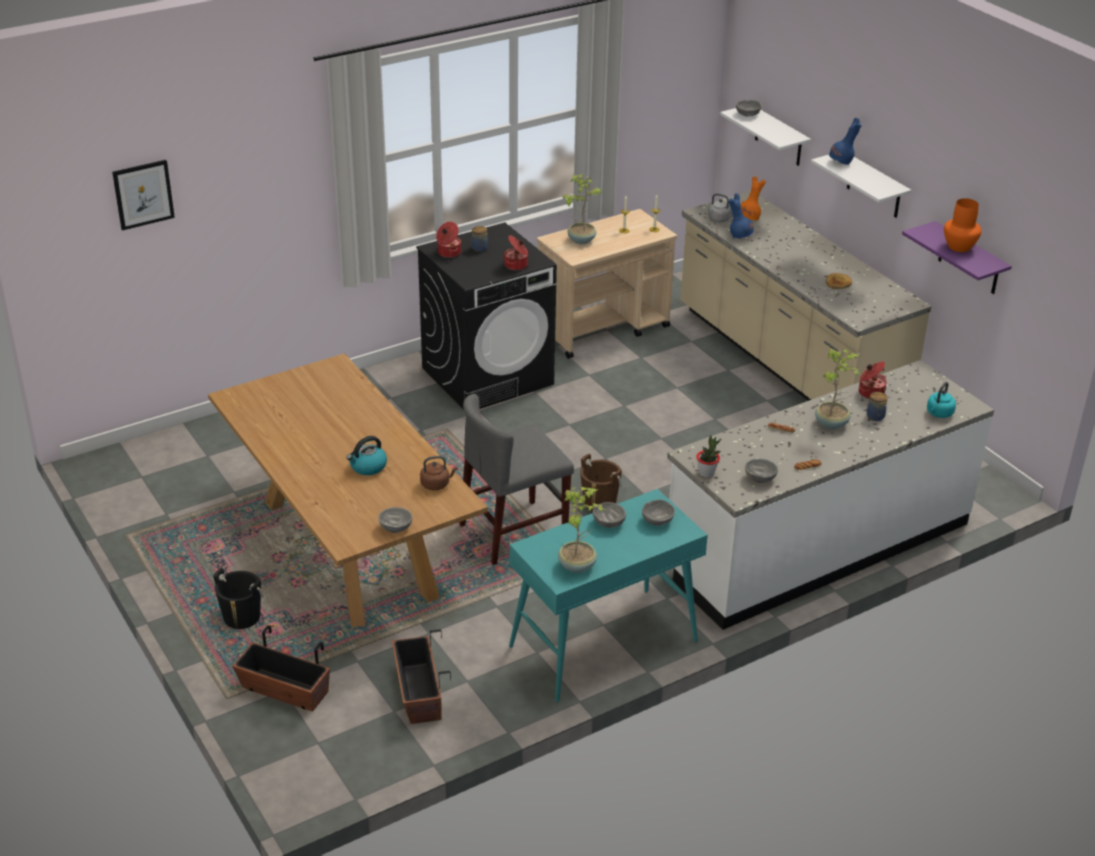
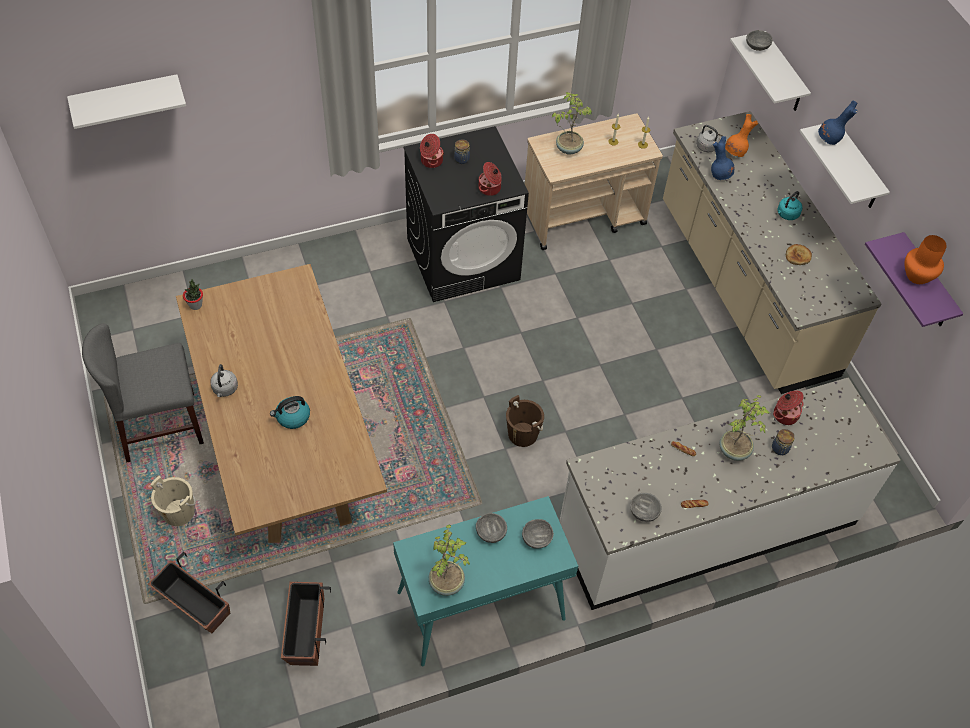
camera: 10 degrees right, 20 degrees up
picture [112,160,175,230] -> white shelf [67,74,186,129]
black bucket [213,568,264,629] -> beige bucket [151,476,196,526]
grey bowl [379,507,412,533] -> none
brown kettle [420,456,458,490] -> none
grey chair [460,394,574,565] -> grey chair moved to [82,323,204,463]
potted plant [696,435,721,478] -> potted plant moved to [183,279,203,310]
turquoise kettle [927,382,956,418] -> turquoise kettle moved to [777,191,802,220]
none -> grey kettle [210,364,238,397]

